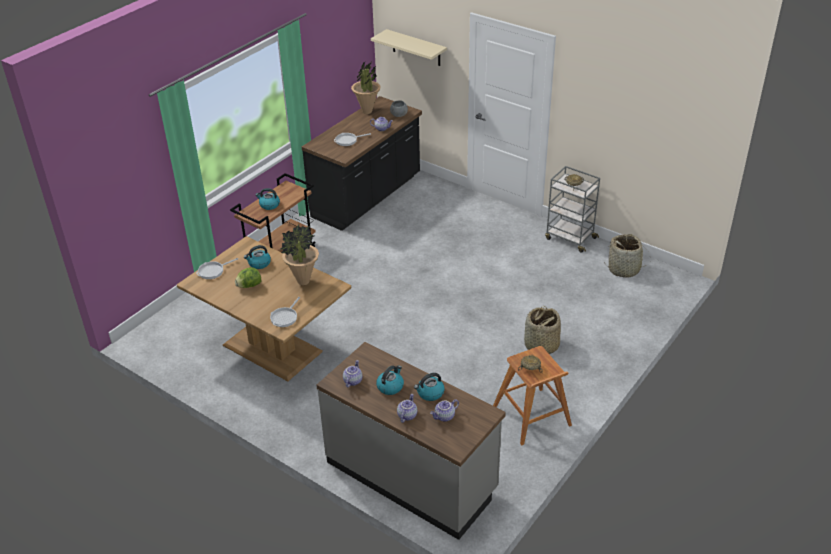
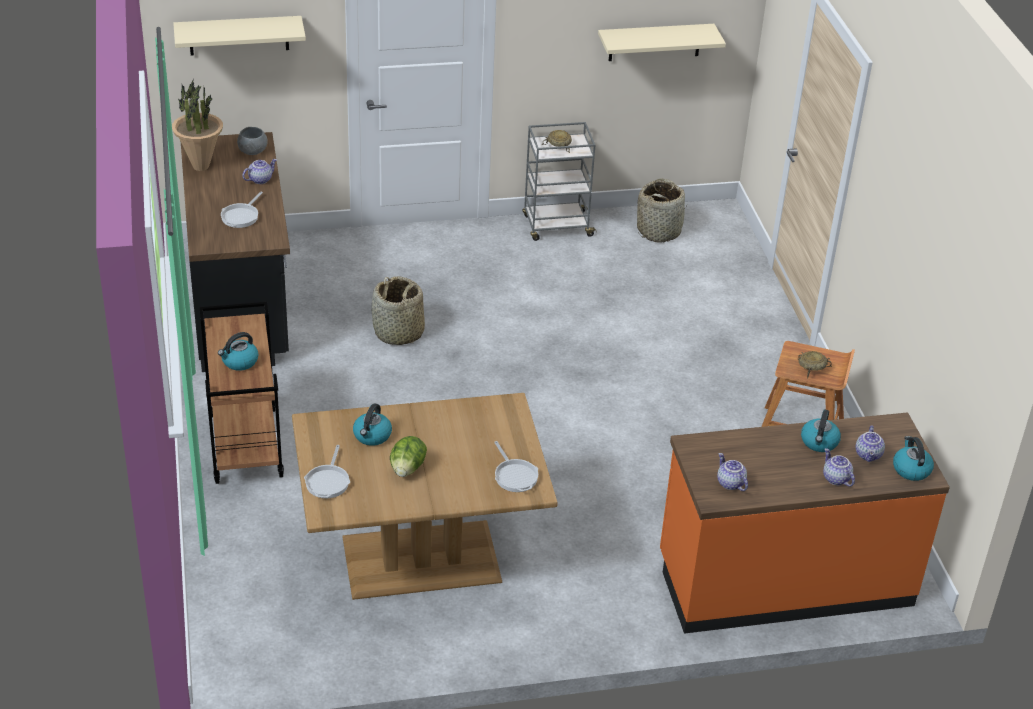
camera: 50 degrees left, 0 degrees up
potted plant [281,225,319,285] -> none
grey counter [317,342,506,540] -> orange counter [660,412,950,634]
kettle [376,366,404,395] -> kettle moved to [893,436,934,481]
basket [524,306,561,354] -> basket moved to [372,276,425,345]
none -> beige shelf [598,24,726,61]

